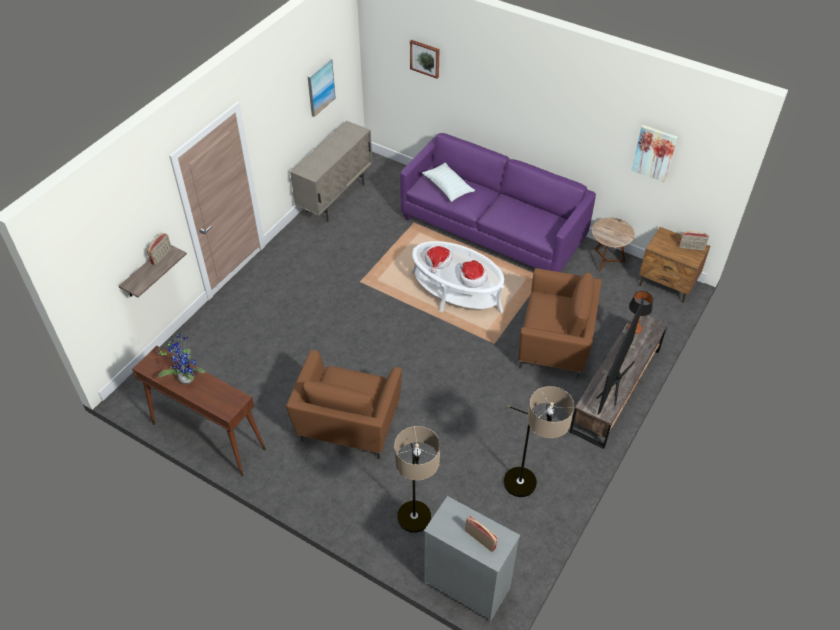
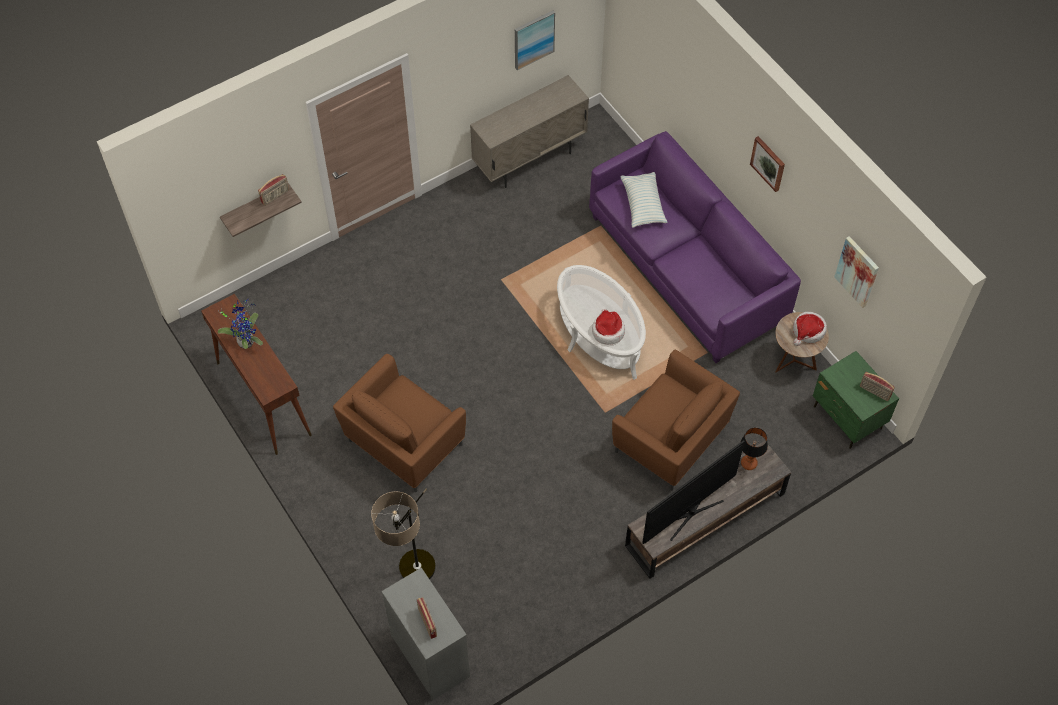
camera: 25 degrees right, 10 degrees up
picture [410,40,440,79] -> picture moved to [750,136,785,192]
hat [425,245,452,273] -> hat moved to [793,312,827,346]
floor lamp [504,386,574,497] -> none
brown nightstand [639,227,710,303] -> green nightstand [813,351,899,449]

